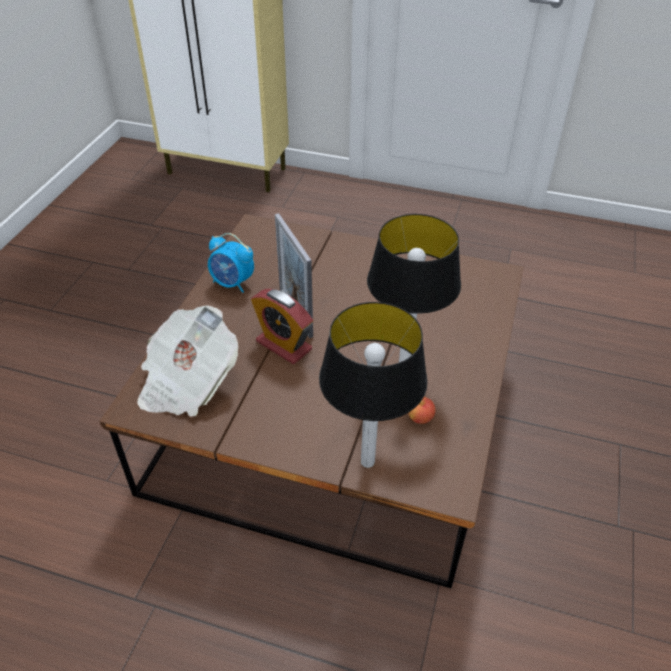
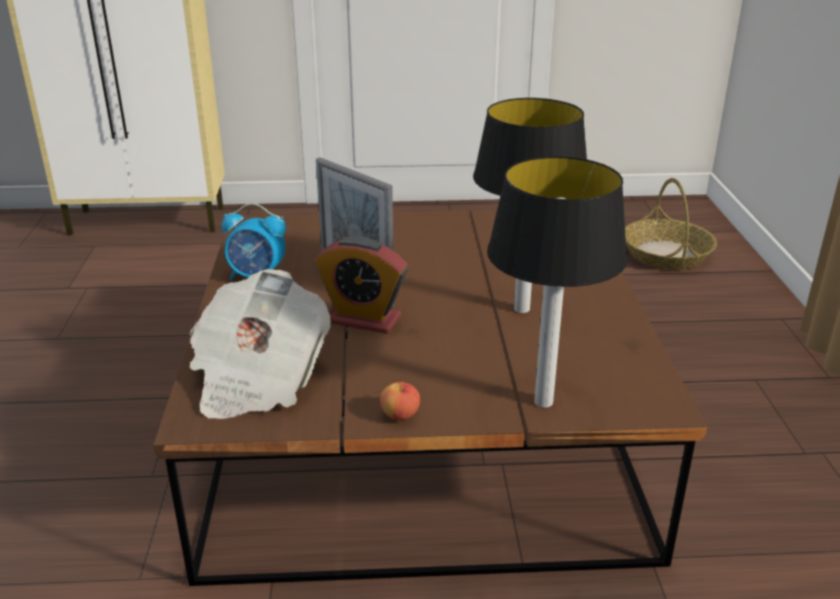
camera: 20 degrees left, 15 degrees down
apple [408,397,436,424] -> apple moved to [380,381,420,420]
none -> basket [625,178,717,270]

